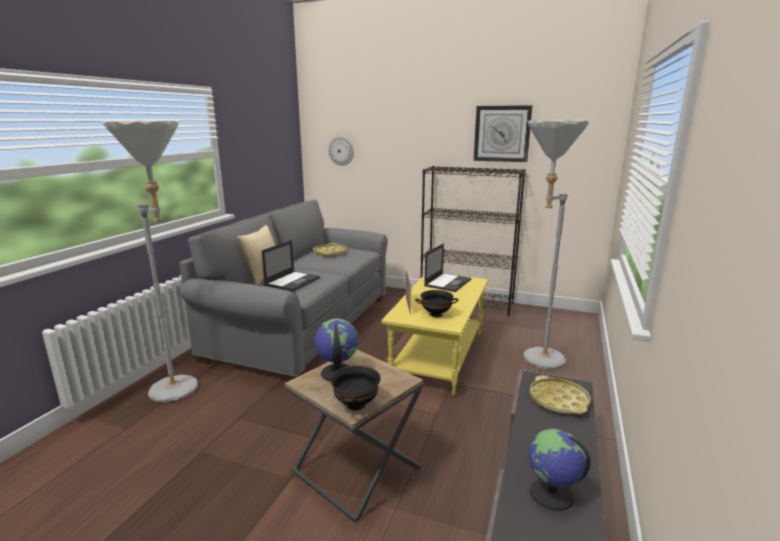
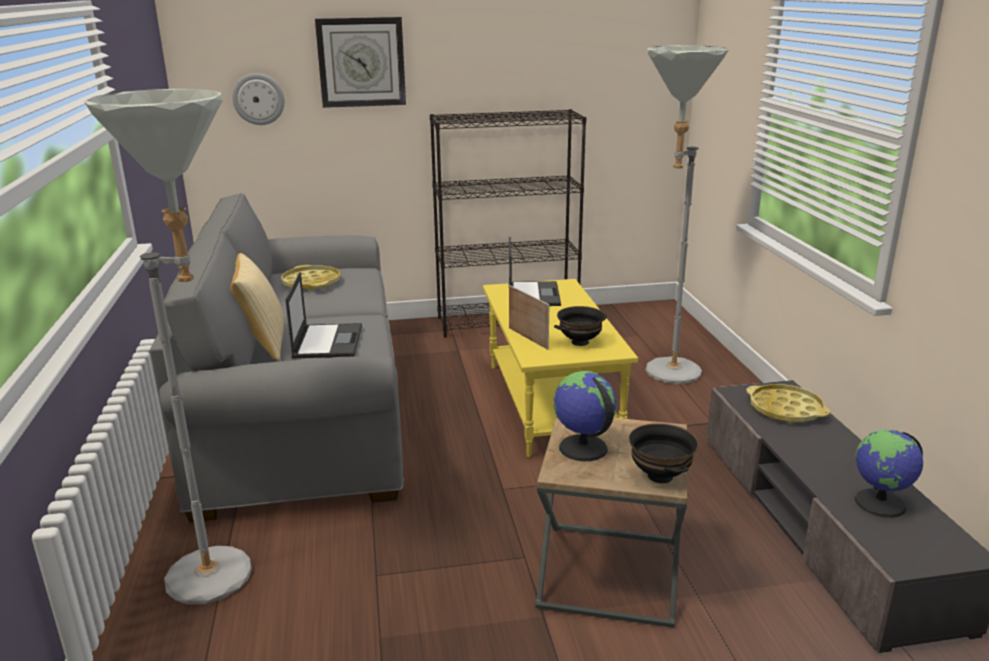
camera: 30 degrees left, 5 degrees up
wall clock [474,105,533,162] -> wall clock moved to [315,17,406,108]

